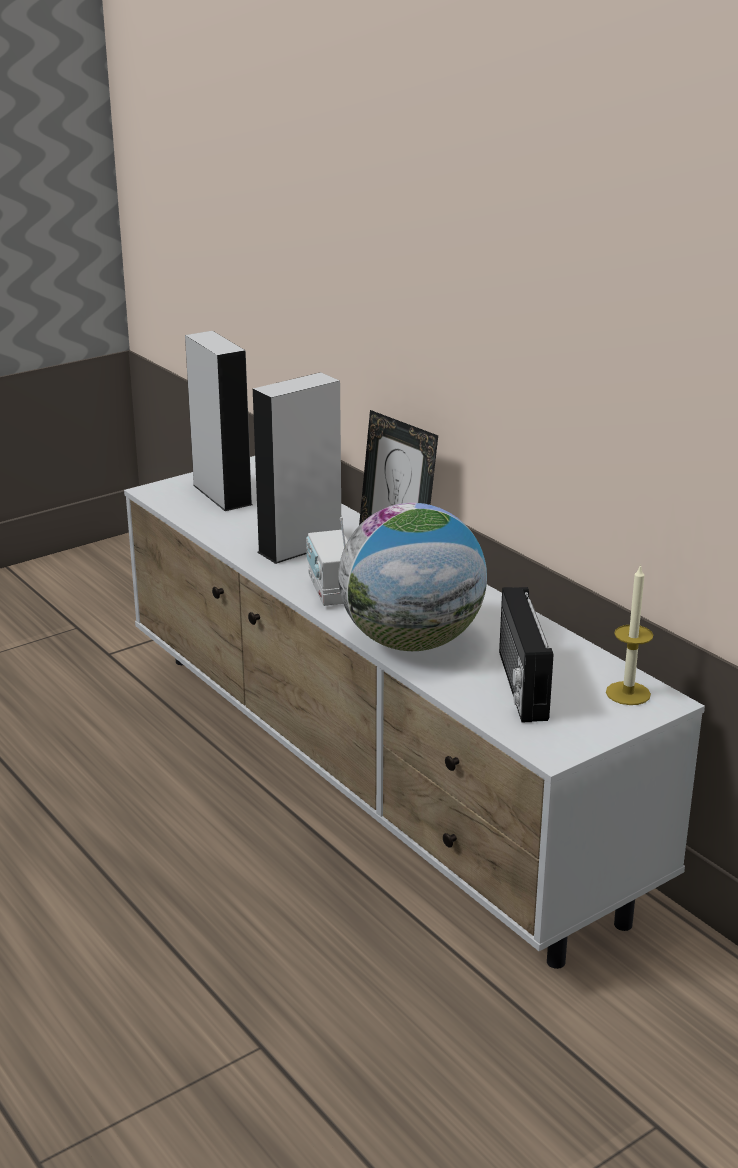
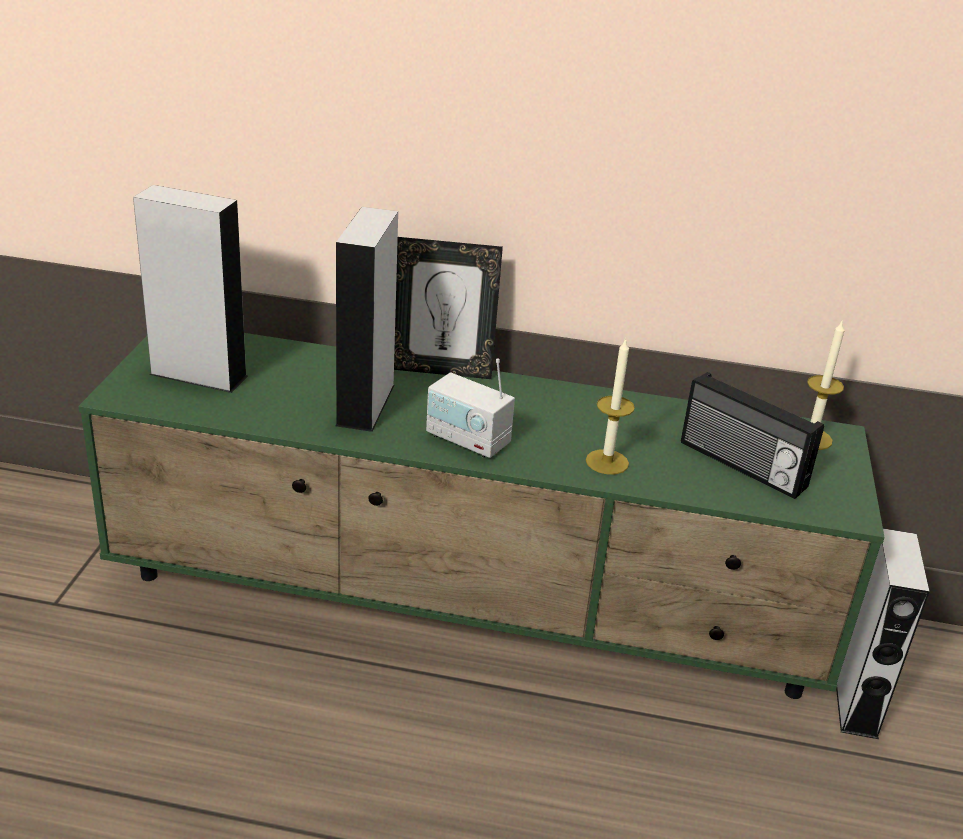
camera: 45 degrees left, 5 degrees up
white tv stand [124,456,705,969] -> green tv stand [78,333,885,699]
globe [338,503,487,651] -> candle [586,338,635,475]
none -> grey speaker [836,528,930,739]

